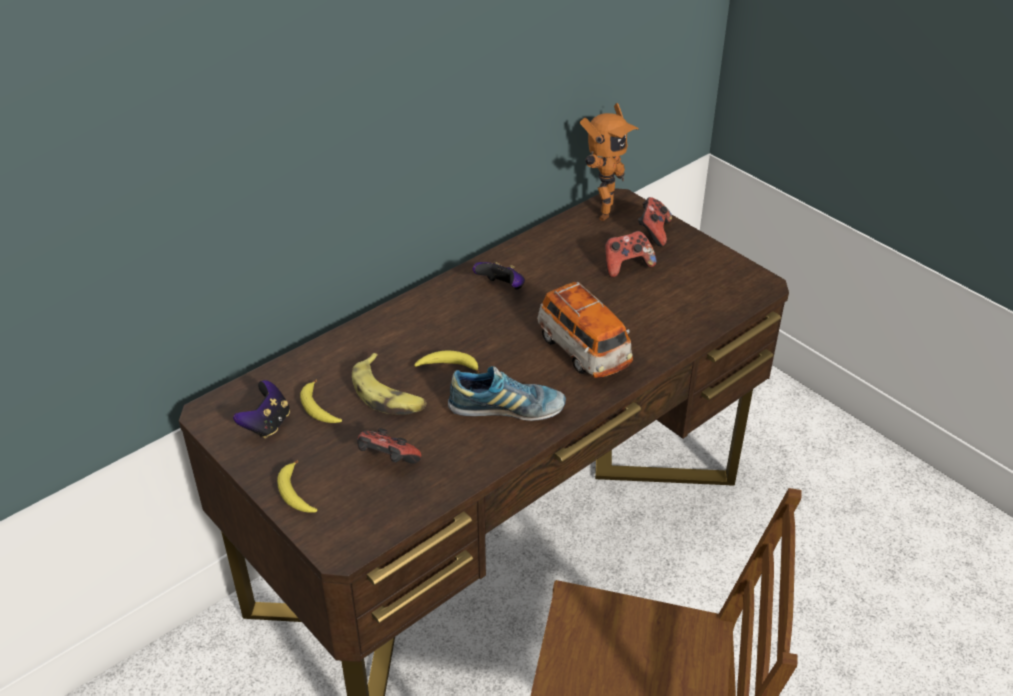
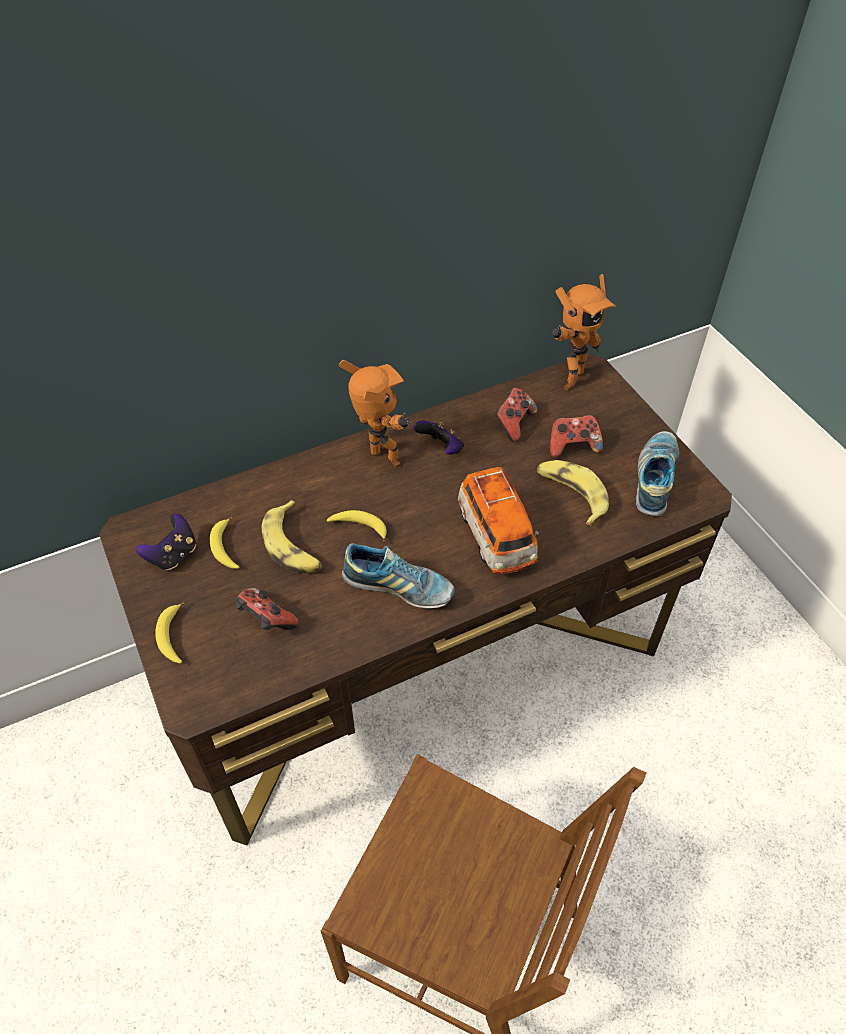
camera: 15 degrees right, 10 degrees up
game controller [638,197,672,247] -> game controller moved to [494,388,538,442]
none -> toy robot [339,360,411,468]
none -> banana [537,460,609,526]
none -> shoe [636,431,679,516]

